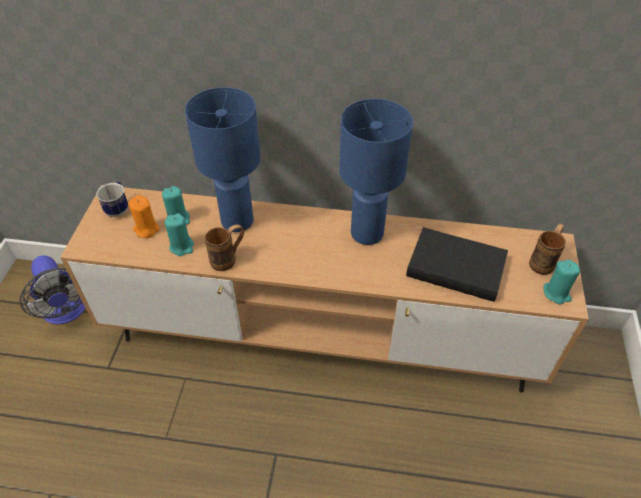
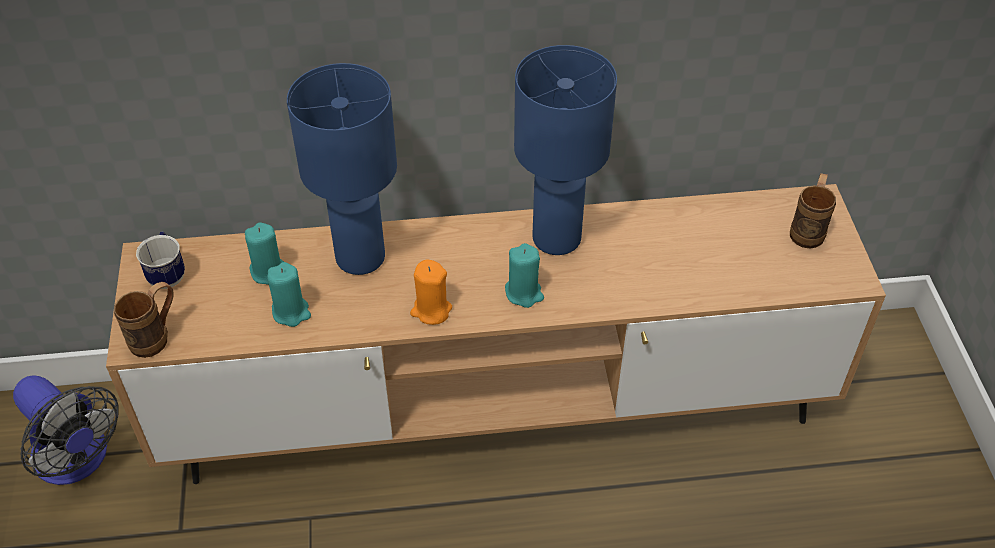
camera: 15 degrees left, 0 degrees up
orange candle [128,195,160,238] -> orange candle moved to [410,259,452,325]
brown mug [205,225,244,271] -> brown mug moved to [114,282,174,358]
black book [406,227,508,302] -> none
turquoise candle [543,260,580,304] -> turquoise candle moved to [505,243,544,308]

